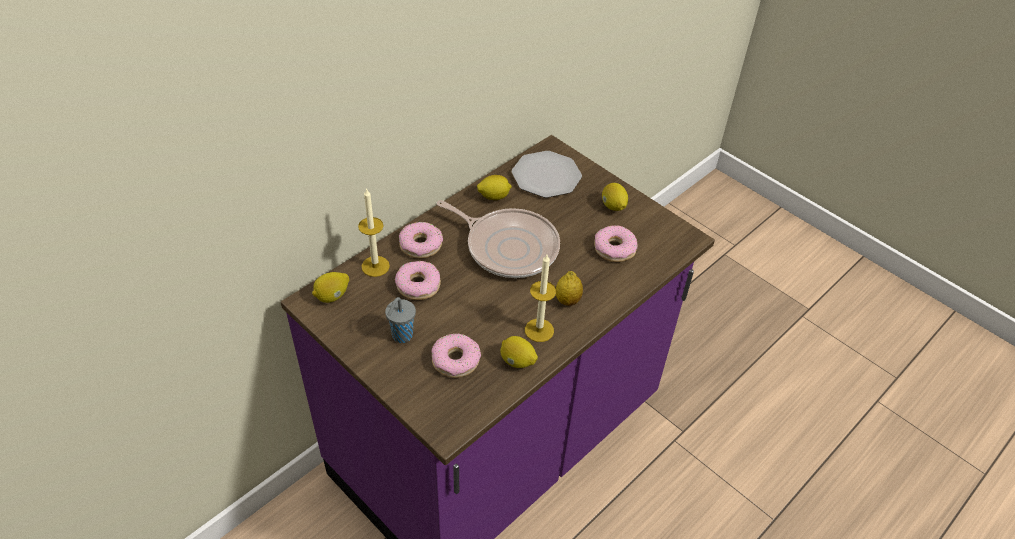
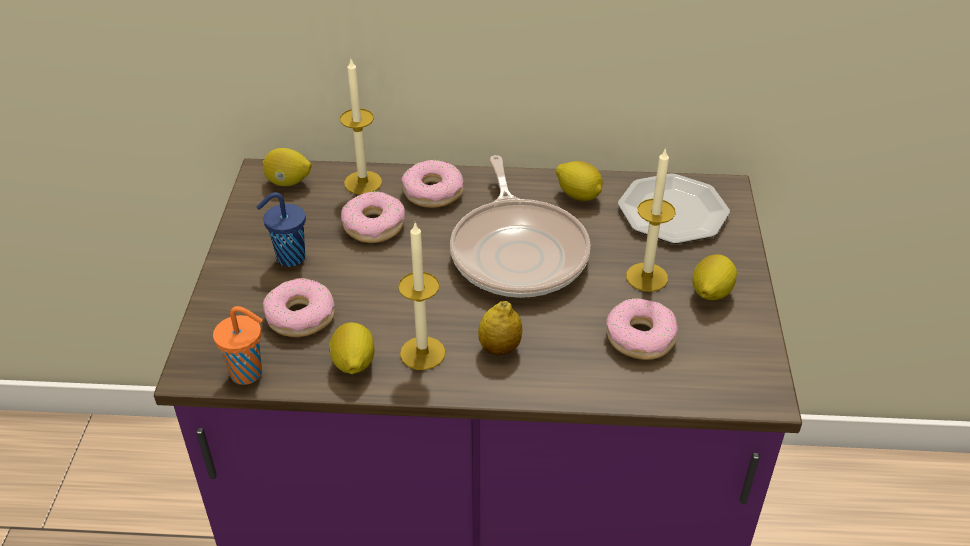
camera: 50 degrees right, 5 degrees down
grey cup [385,297,416,343] -> blue cup [257,192,306,267]
none -> orange cup [213,306,263,385]
none -> candle [626,147,676,292]

